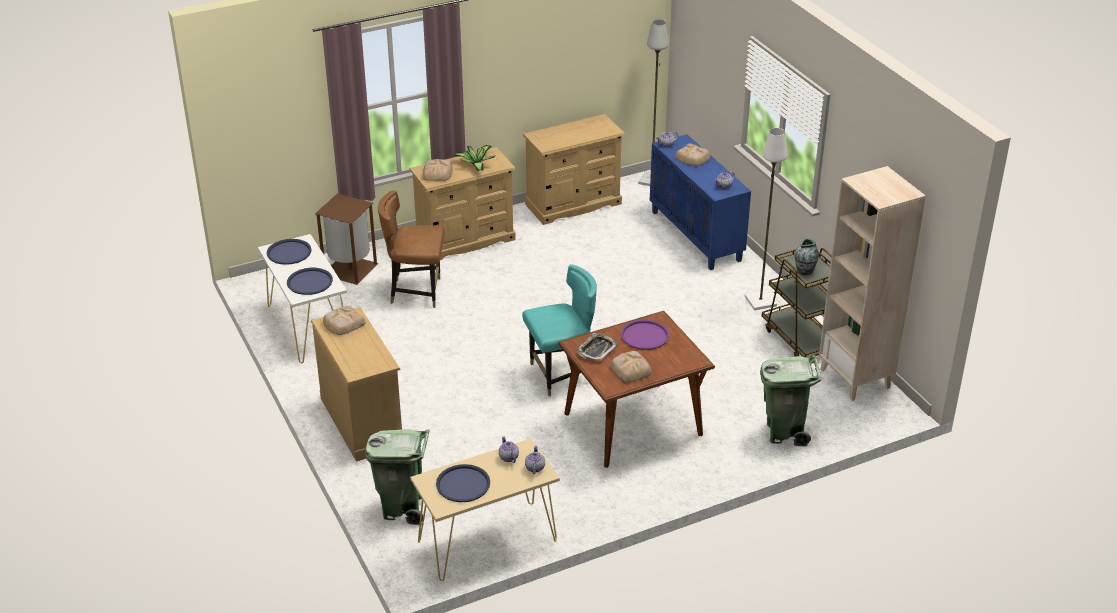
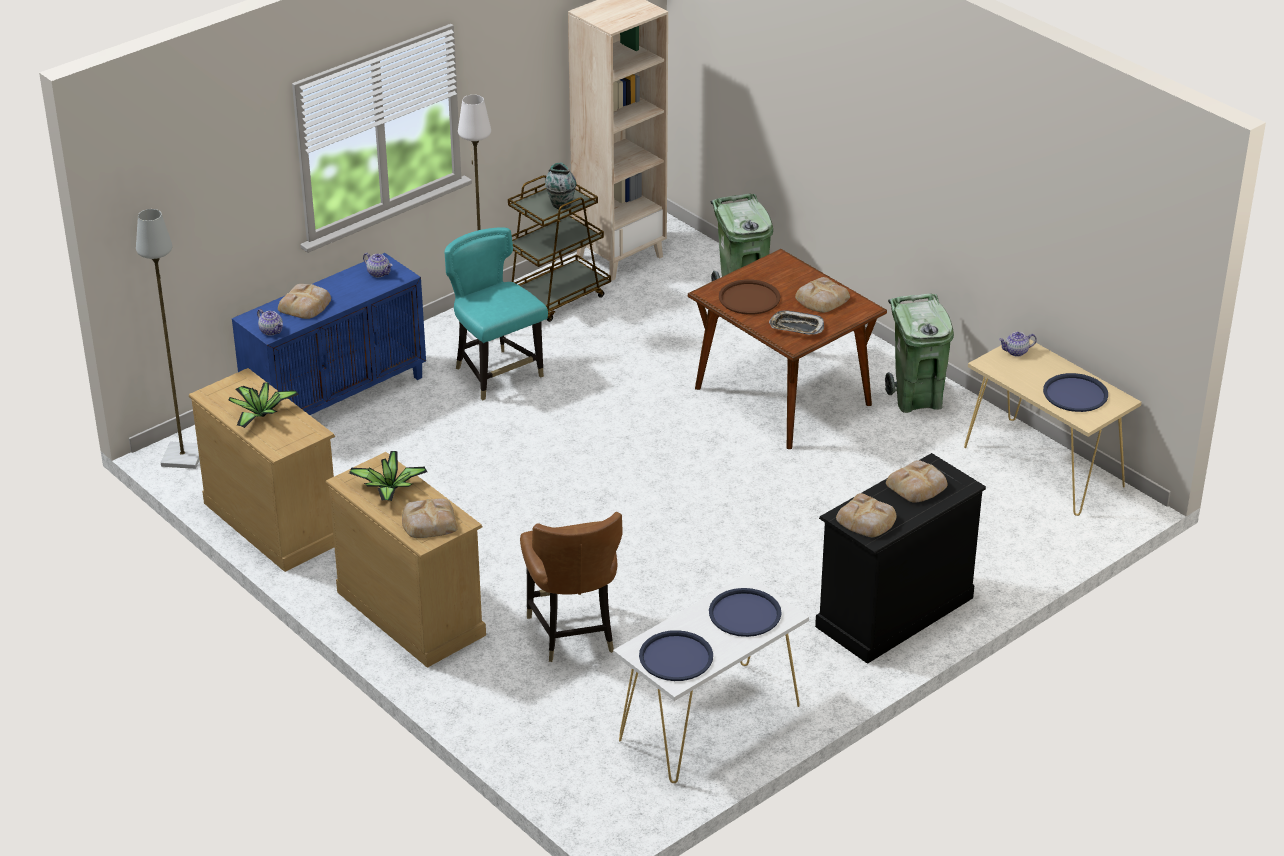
camera: 105 degrees left, 0 degrees up
beige dresser [311,307,402,462] -> black dresser [815,453,986,664]
brown trash can [315,193,379,285] -> none
green trash can [365,429,430,525] -> green trash can moved to [885,294,954,413]
teapot [499,436,519,463] -> none
turquoise chair [522,264,597,396] -> turquoise chair moved to [445,227,548,401]
purple tray [621,319,669,350] -> brown tray [719,279,780,315]
none -> potted plant [229,382,299,428]
none -> bread [886,460,948,503]

